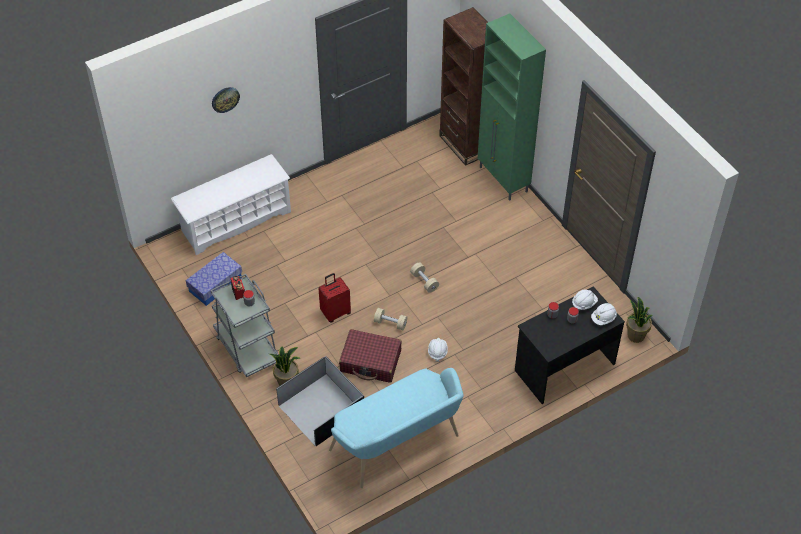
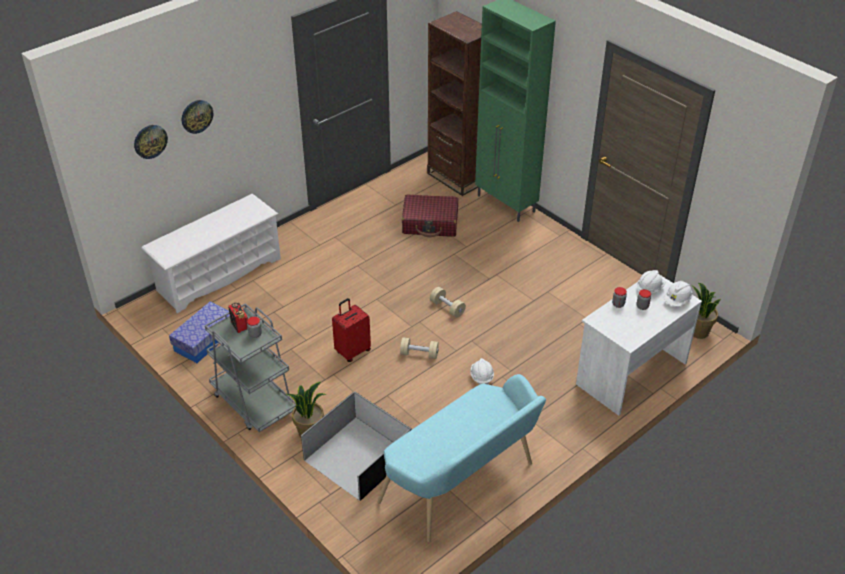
camera: 10 degrees left, 10 degrees down
red suitcase [339,329,401,383] -> red suitcase moved to [402,194,458,237]
black desk [515,286,625,404] -> white desk [576,275,702,416]
none -> wall clock [134,125,168,159]

